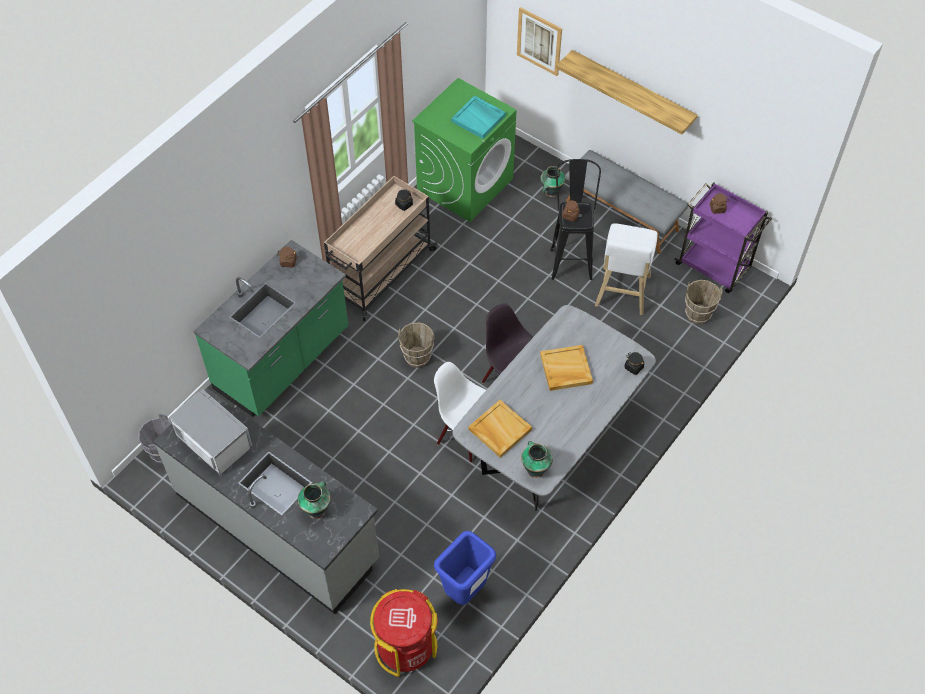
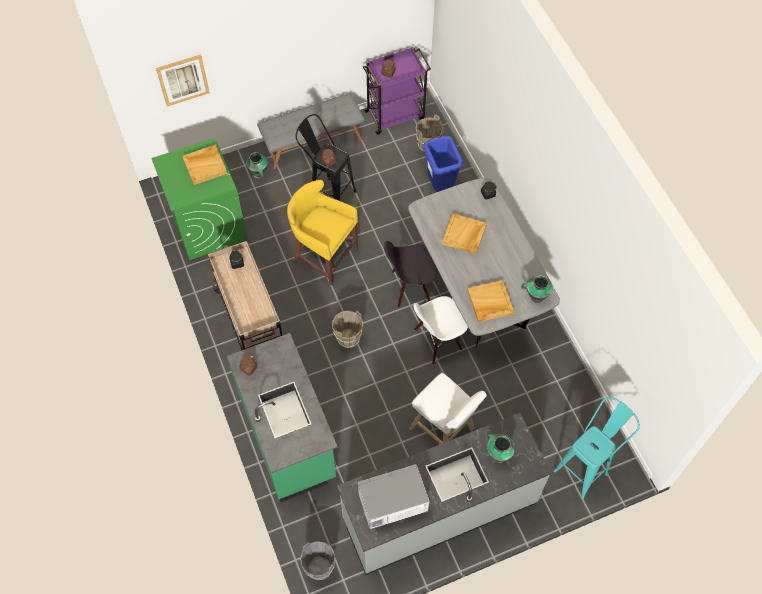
camera: 60 degrees left, 5 degrees up
red trash can [370,589,438,677] -> turquoise stool [553,397,640,499]
blue trash can [434,531,496,605] -> blue trash can moved to [423,136,463,192]
turquoise tray [451,95,506,139] -> beige tray [182,145,228,185]
shelf [556,50,698,134] -> none
white stool [595,223,658,315] -> white stool moved to [409,373,487,444]
none -> yellow stool [287,180,358,286]

